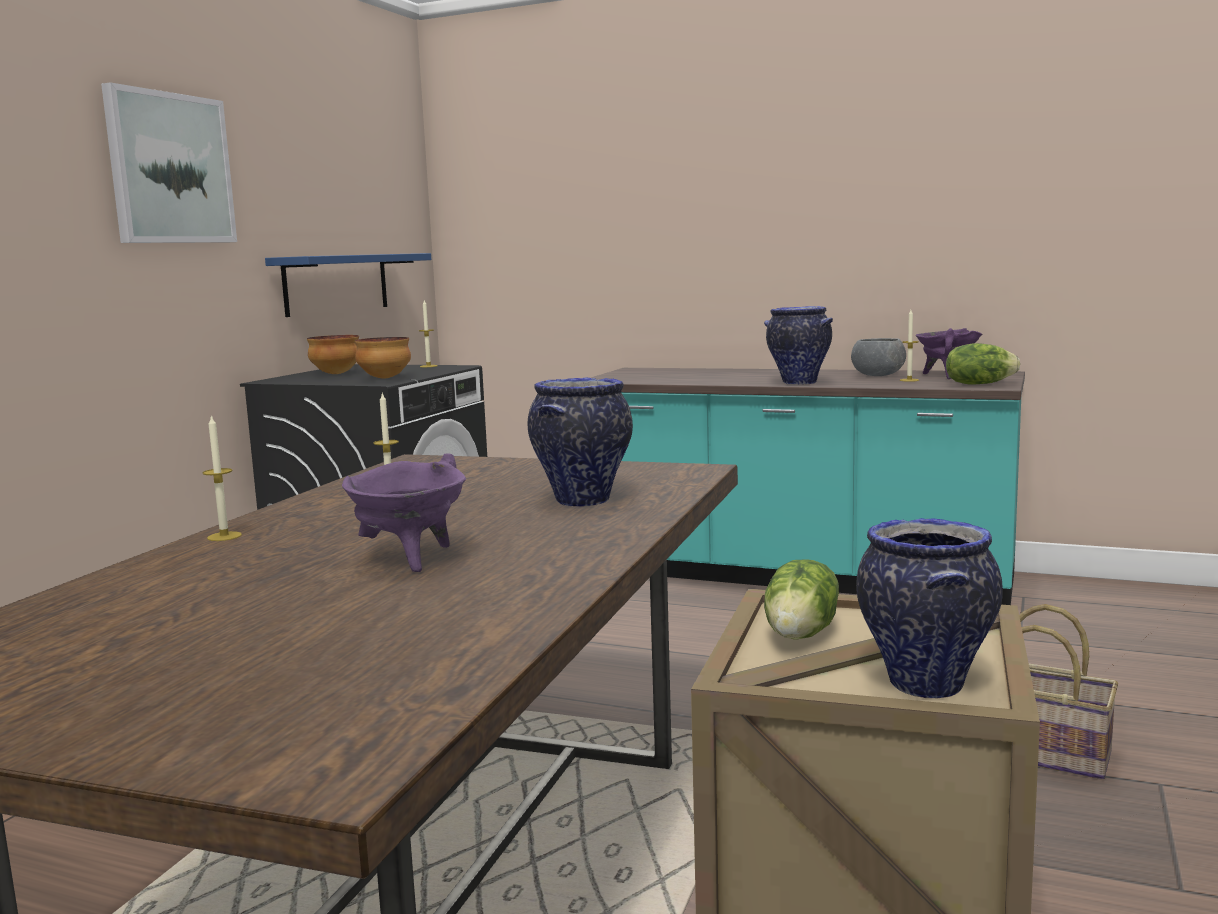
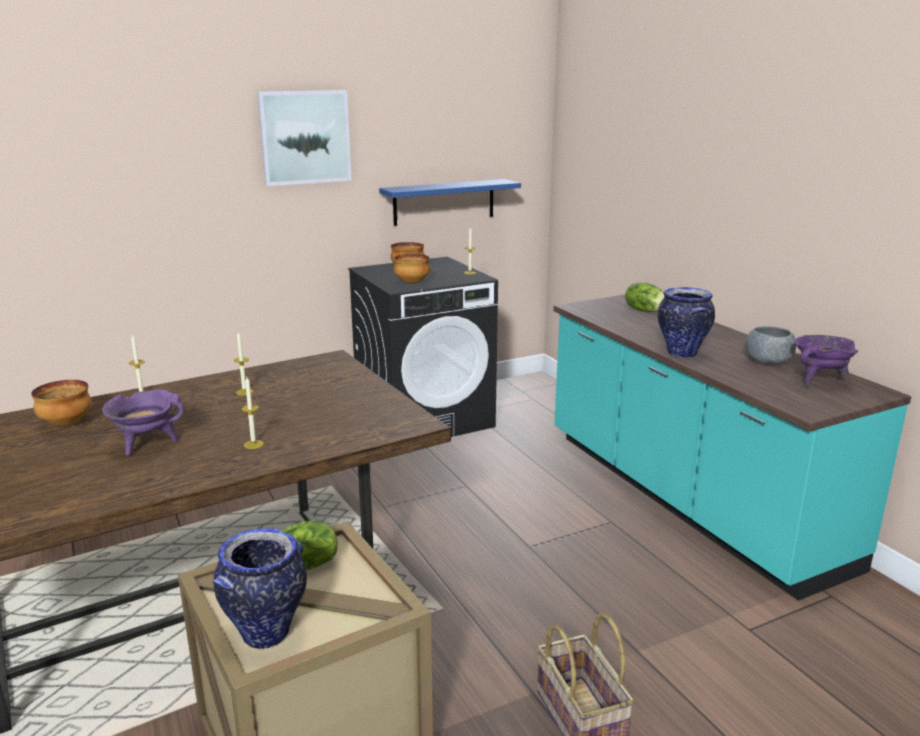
camera: 40 degrees right, 10 degrees up
vase [528,377,633,507] -> none
candle [900,310,919,382] -> candle moved to [241,377,264,449]
lettuce [946,343,1020,385] -> lettuce moved to [625,283,665,312]
none -> bowl [31,380,92,426]

